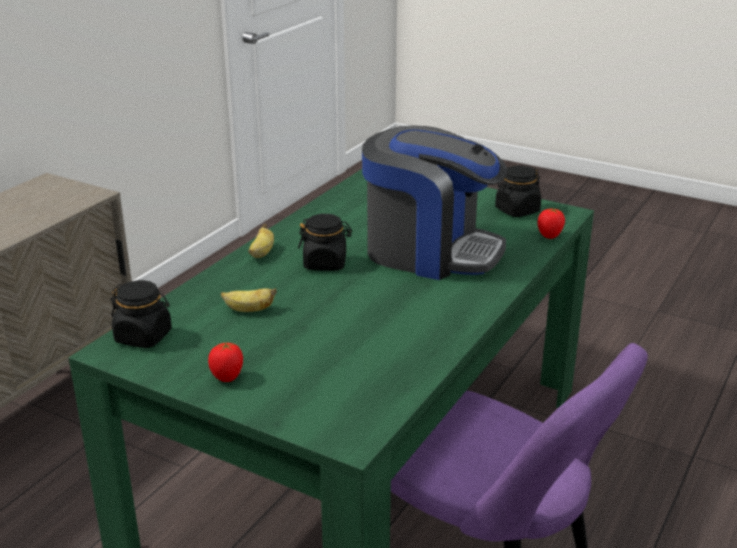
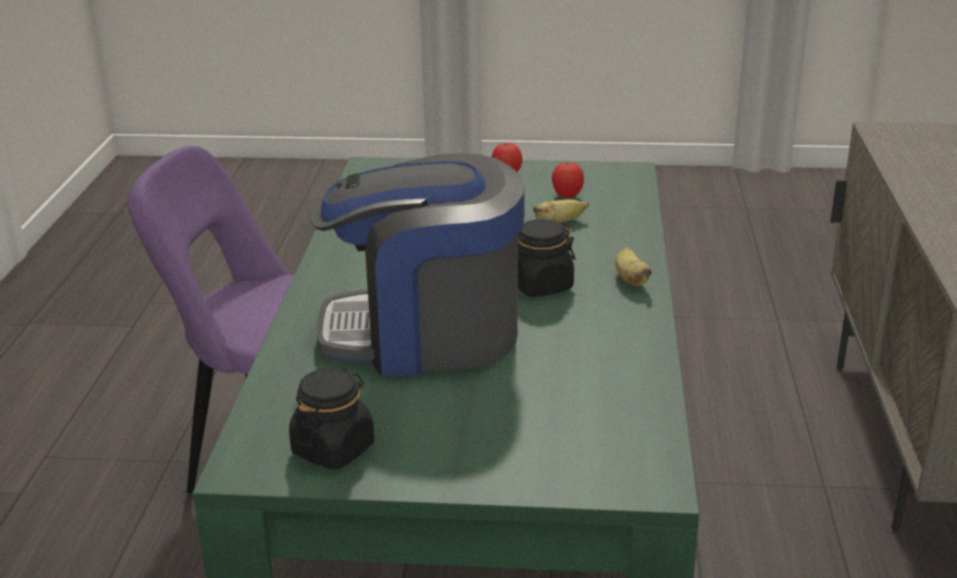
camera: 155 degrees right, 0 degrees up
black jar [111,280,172,348] -> none
tomato [538,209,565,239] -> tomato moved to [552,162,584,198]

